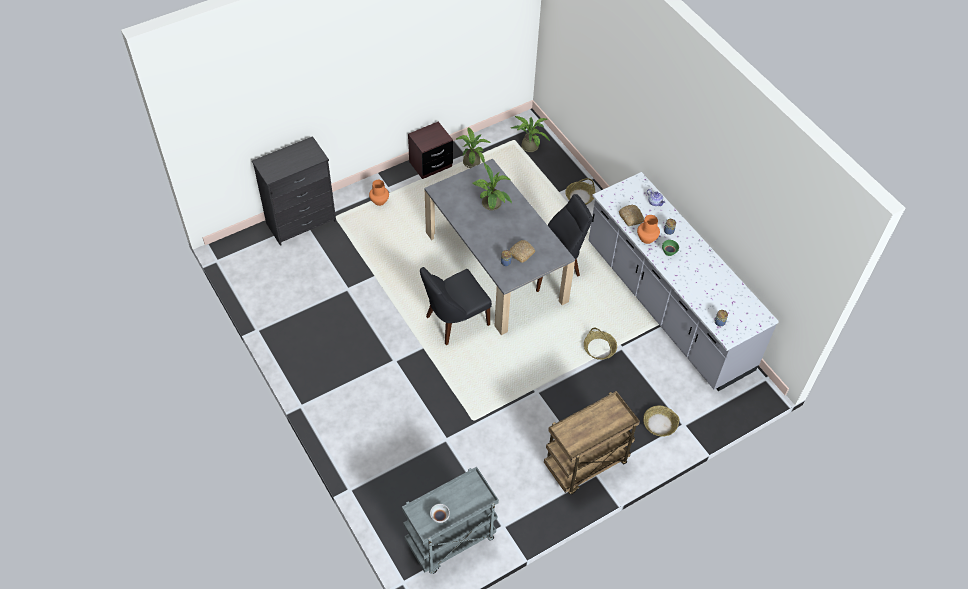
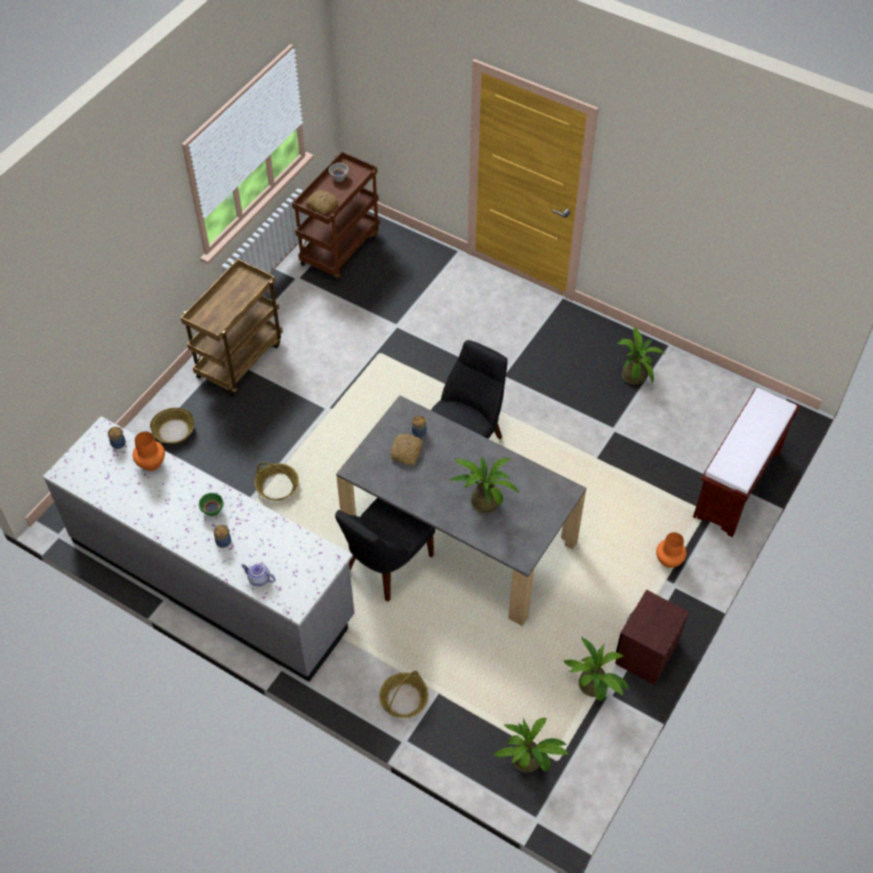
camera: 155 degrees right, 0 degrees up
black dresser [252,136,336,246] -> brown bench [693,388,800,537]
grey cart [402,467,499,574] -> brown cart [292,152,380,282]
bread [619,205,644,226] -> bread moved to [306,190,339,215]
orange vase [637,215,660,244] -> orange vase moved to [133,431,165,471]
none -> potted plant [617,327,665,385]

